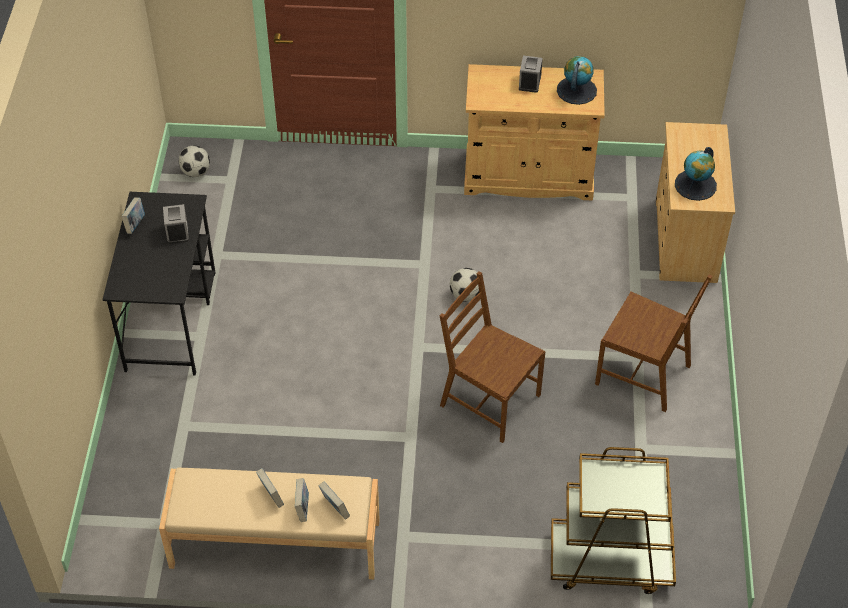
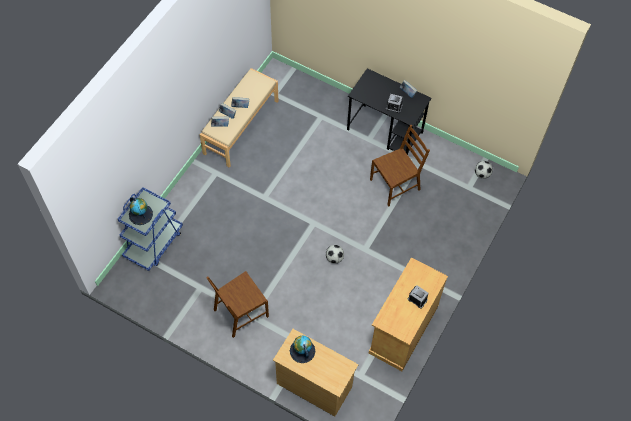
camera: 115 degrees right, 10 degrees up
brown chair [440,271,546,443] -> brown chair moved to [370,125,430,207]
brown cart [551,447,676,594] -> blue cart [118,187,183,271]
globe [557,56,597,105] -> globe moved to [129,197,153,225]

